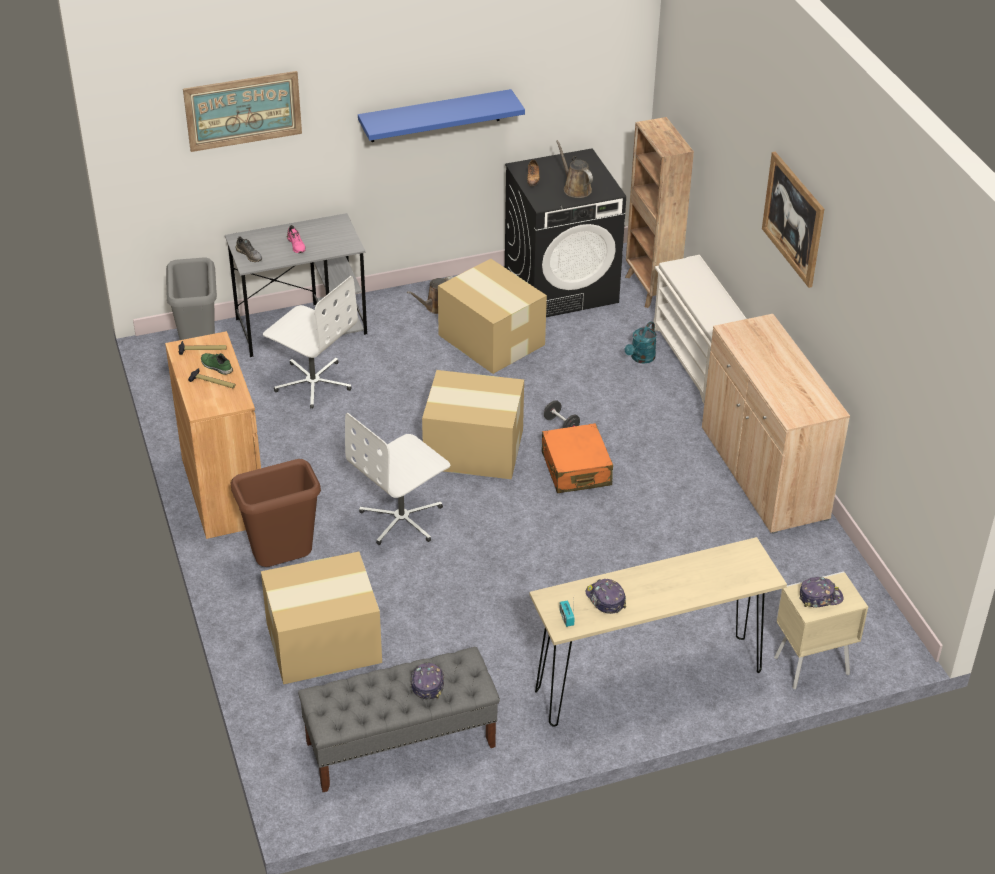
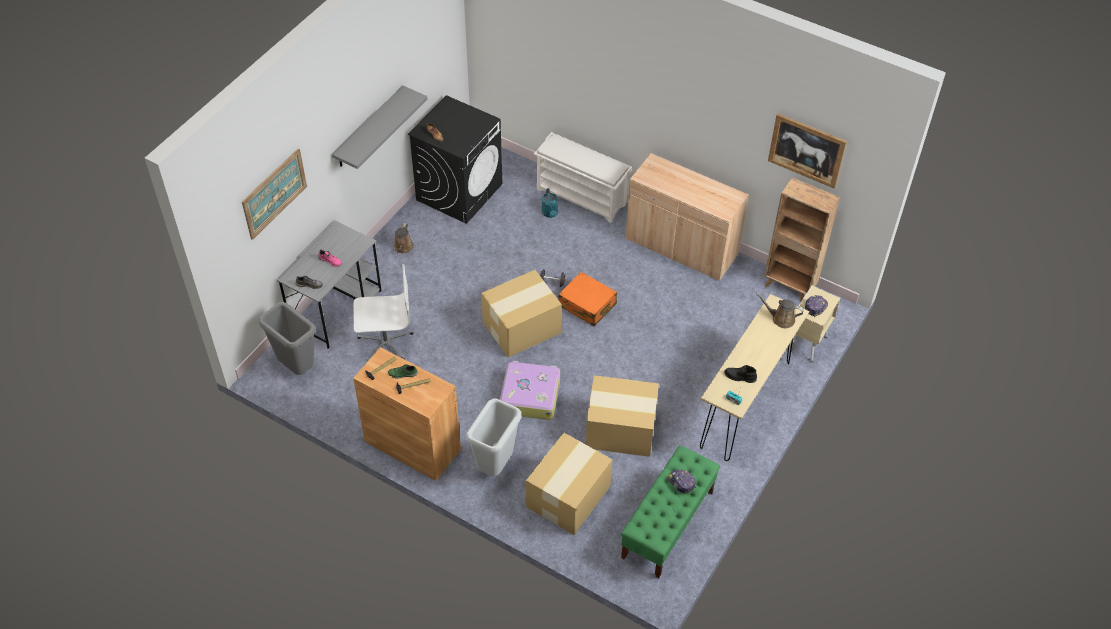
camera: 40 degrees left, 10 degrees up
brown trash can [230,459,321,567] -> grey trash can [466,399,521,476]
grey bench [298,647,500,792] -> green bench [621,445,720,578]
white office chair [345,413,450,545] -> suitcase [500,361,560,420]
blue shelf [358,89,525,142] -> grey shelf [332,85,427,169]
cardboard box [438,259,547,374] -> cardboard box moved to [585,375,659,457]
brown watering can [556,140,593,198] -> brown watering can moved to [756,293,804,328]
cap [586,579,626,614] -> black boot [724,365,757,383]
brown bookcase [625,117,694,308] -> brown bookcase moved to [764,178,840,303]
picture [762,152,824,288] -> picture moved to [768,113,847,189]

